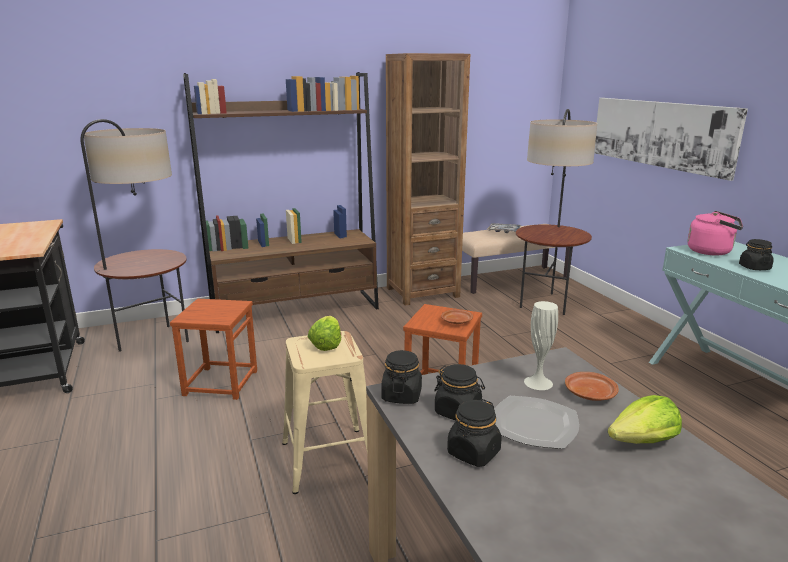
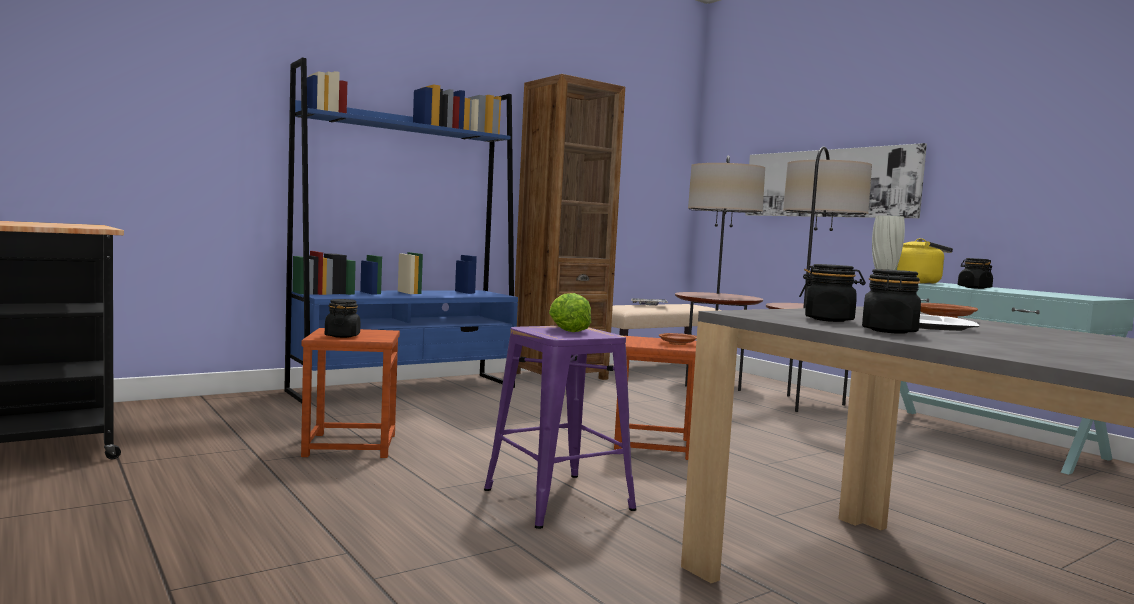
camera: 15 degrees left, 15 degrees down
floor lamp [80,119,189,352] -> floor lamp moved to [766,146,872,412]
brown bookcase [183,72,379,333] -> blue bookcase [284,58,518,403]
beige stool [282,331,367,494] -> purple stool [484,326,636,529]
black jar [381,350,422,404] -> black jar moved to [325,299,361,338]
lettuce [608,395,682,444] -> none
pink kettle [687,211,743,255] -> yellow kettle [895,238,953,284]

